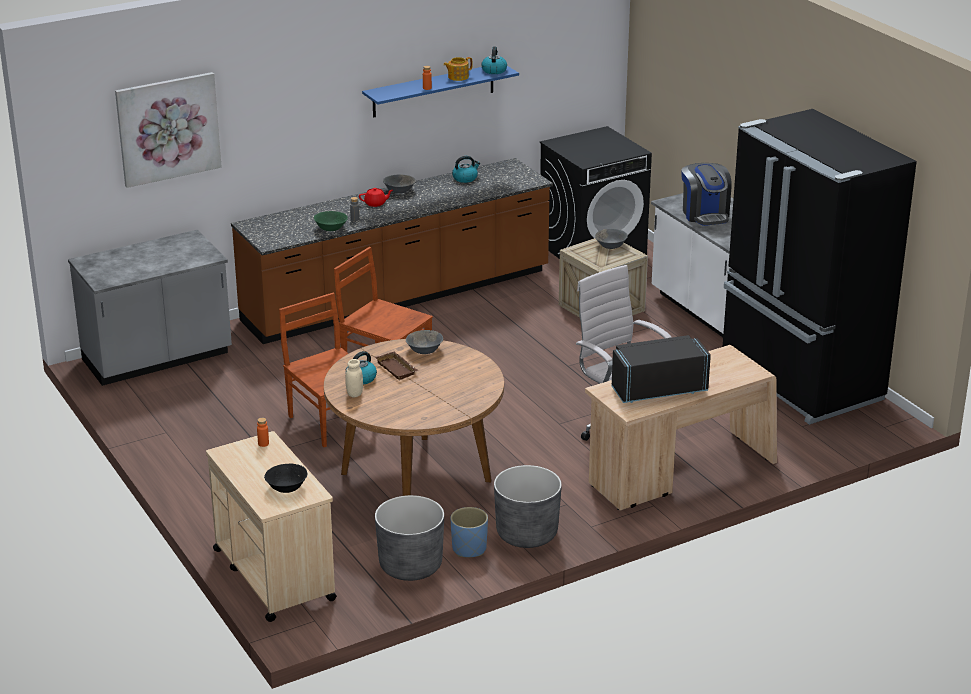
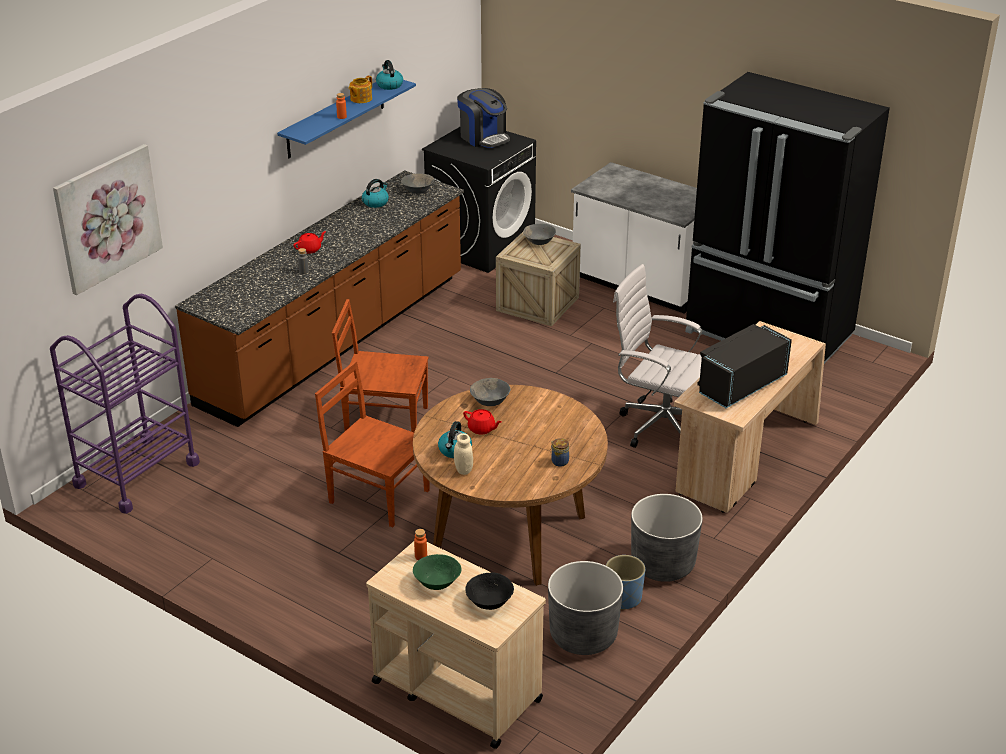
camera: 25 degrees left, 5 degrees up
grey counter [68,230,232,386] -> purple cart [50,294,200,514]
green bowl [314,211,348,231] -> green bowl moved to [413,554,461,590]
brown tray [375,351,418,380] -> red teapot [463,409,502,435]
grey bowl [383,175,416,193] -> grey bowl moved to [401,173,434,194]
coffee machine [681,163,732,226] -> coffee machine moved to [457,88,510,148]
none -> jar [550,438,569,467]

